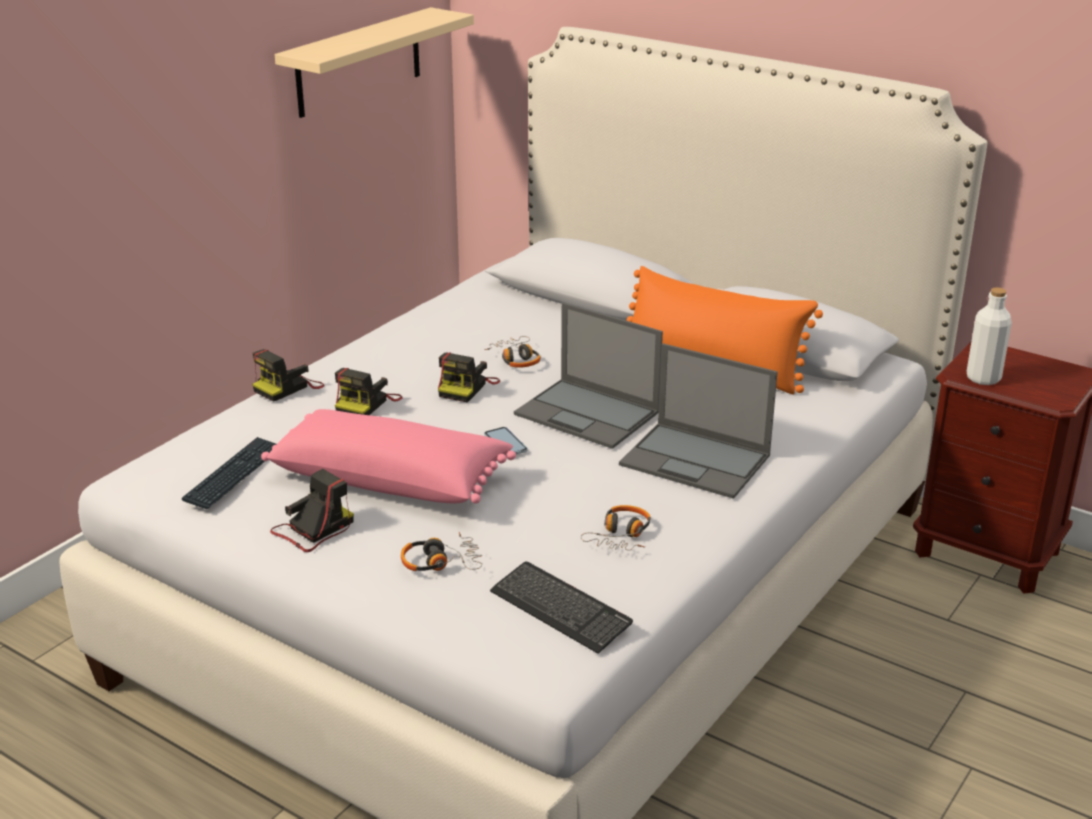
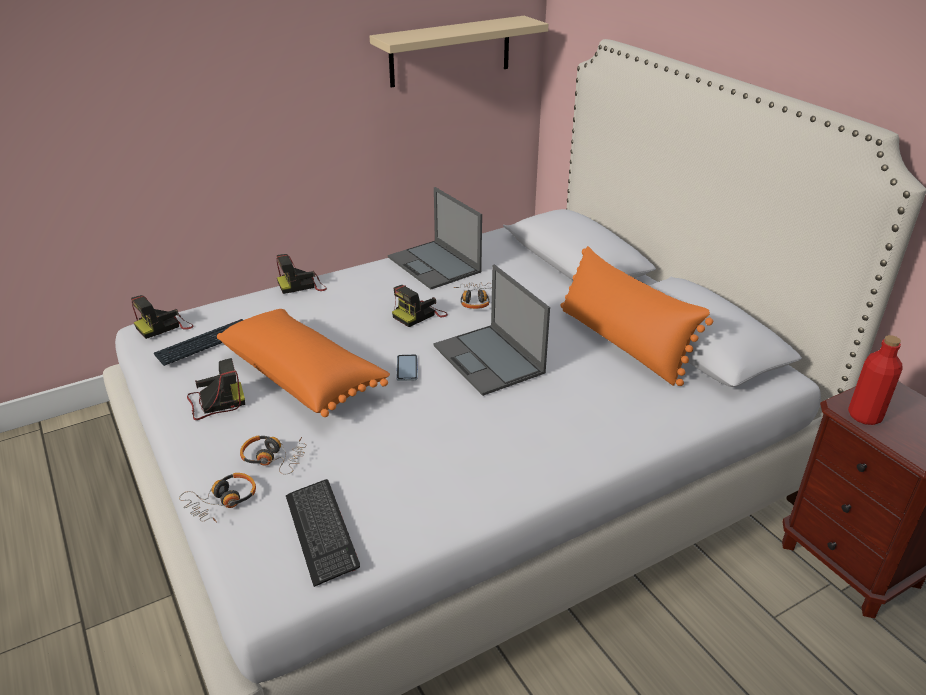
camera: 25 degrees right, 5 degrees up
pink pillow [261,409,516,503] -> orange pillow [217,309,390,417]
camera [335,368,403,415] -> camera moved to [131,295,194,339]
headphones [581,505,651,551] -> headphones moved to [179,473,256,523]
laptop [619,343,778,499] -> laptop moved to [388,187,482,289]
white bottle [967,287,1012,385] -> red bottle [848,335,903,425]

